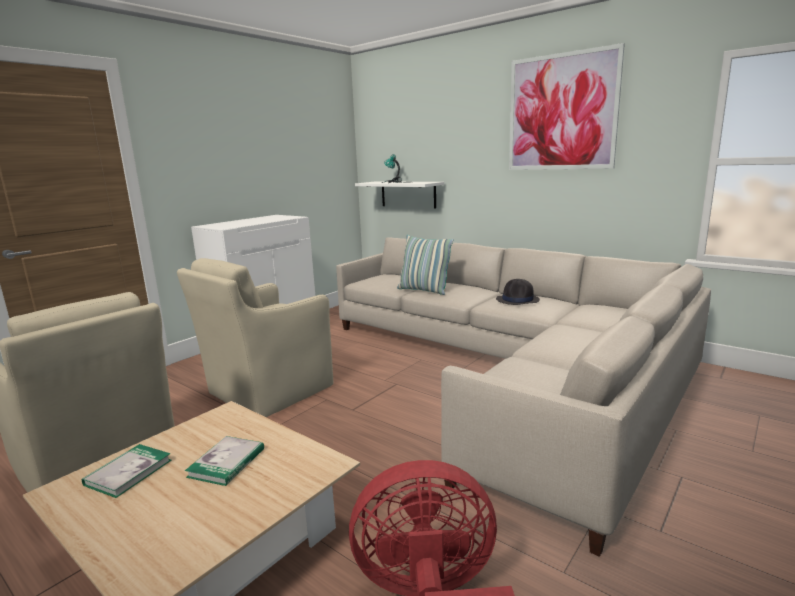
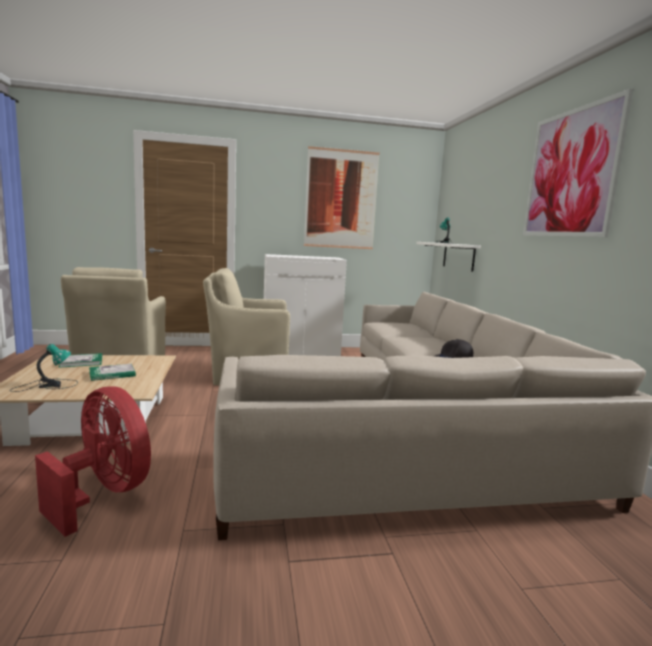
camera: 40 degrees right, 5 degrees down
pillow [397,235,454,295] -> none
none -> table lamp [9,344,78,392]
none -> picture [304,146,380,249]

